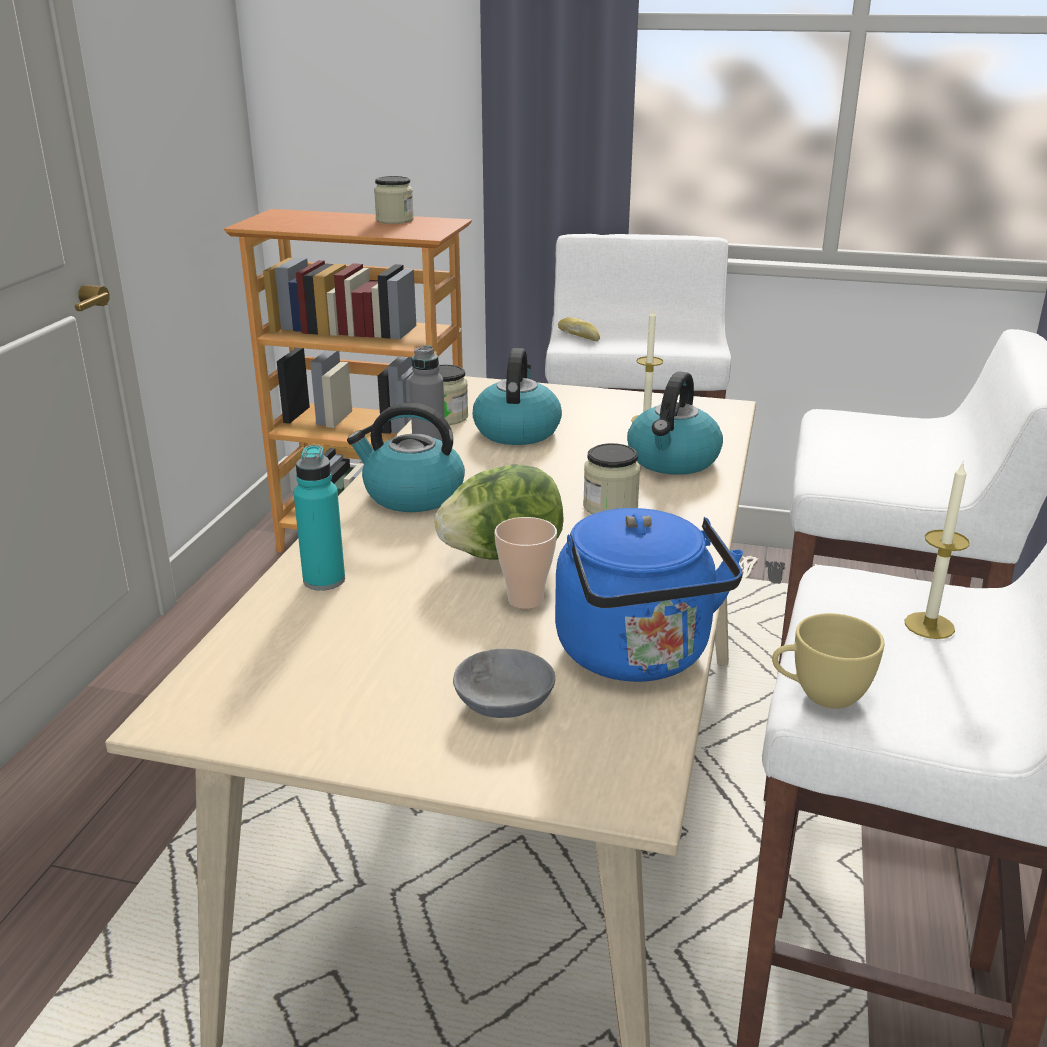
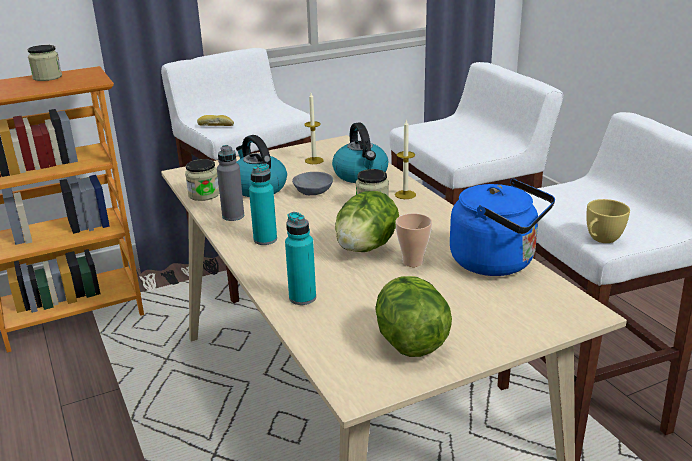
camera: 40 degrees left, 0 degrees up
kettle [347,403,465,512] -> turquoise bottle [249,163,277,245]
grey bowl [453,649,555,718] -> grey bowl moved to [292,172,333,195]
candle [905,461,970,639] -> candle moved to [395,120,416,199]
none -> lettuce [375,276,452,357]

